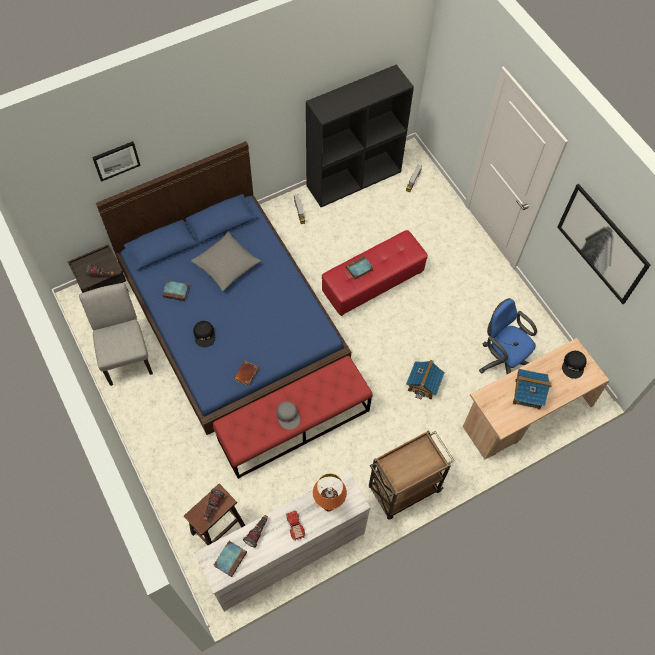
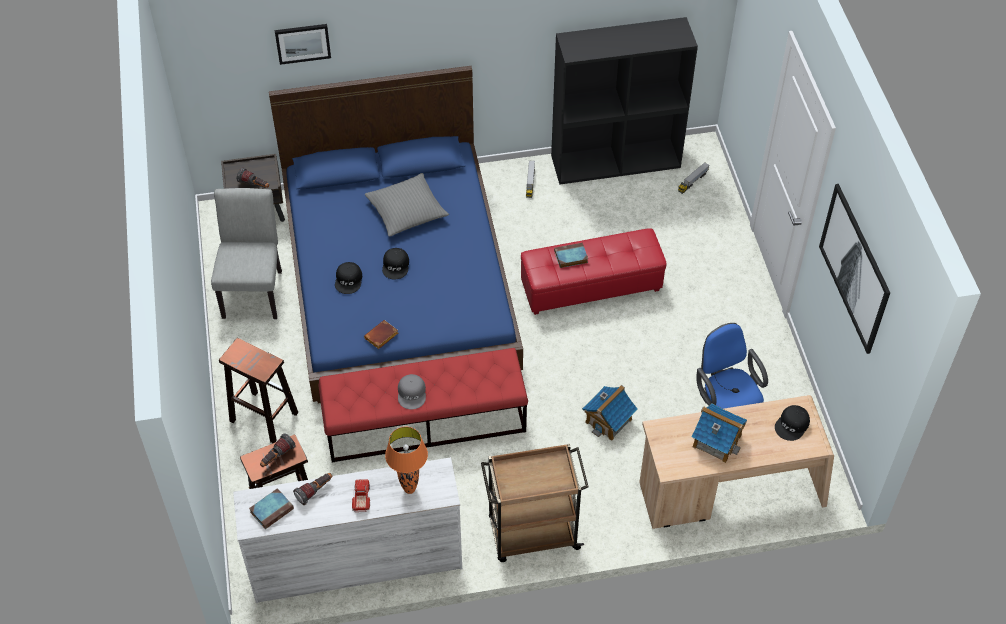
camera: 20 degrees right, 10 degrees down
book [162,281,189,301] -> none
none -> brown stool [219,338,298,443]
none -> black cap [382,248,409,279]

